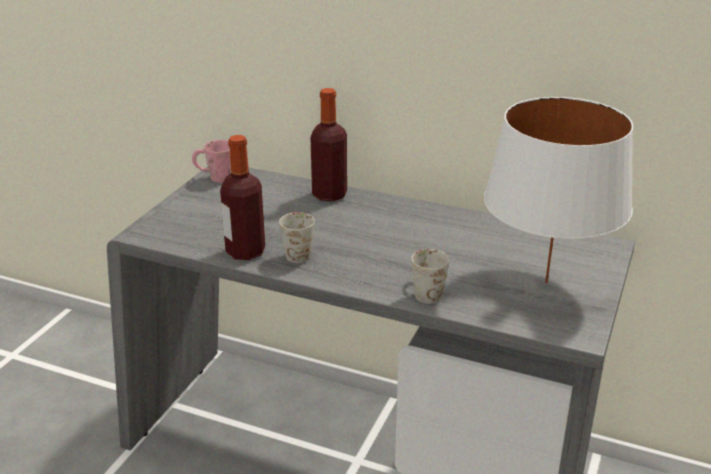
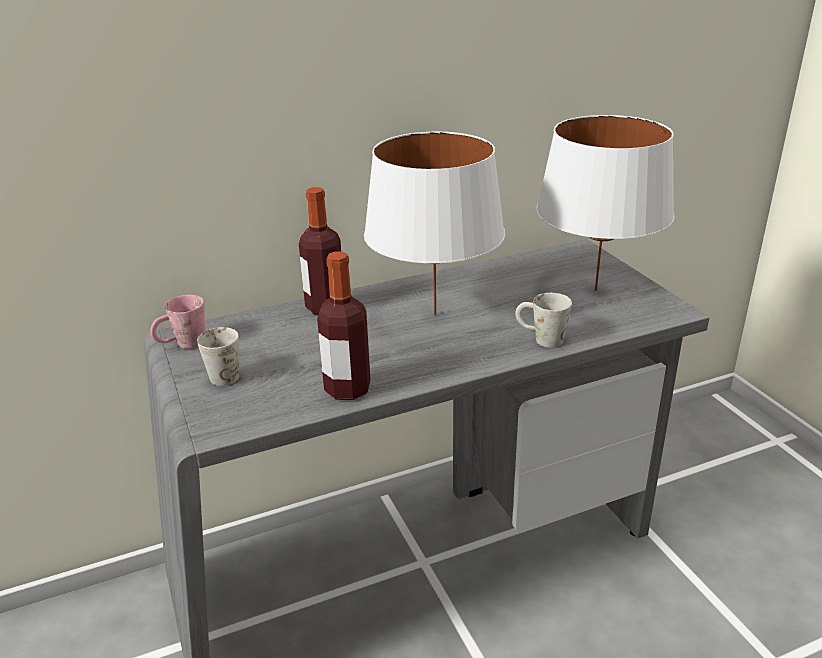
camera: 45 degrees left, 0 degrees up
white mug [279,212,315,263] -> white mug moved to [197,327,239,386]
none -> white table lamp [364,132,505,315]

